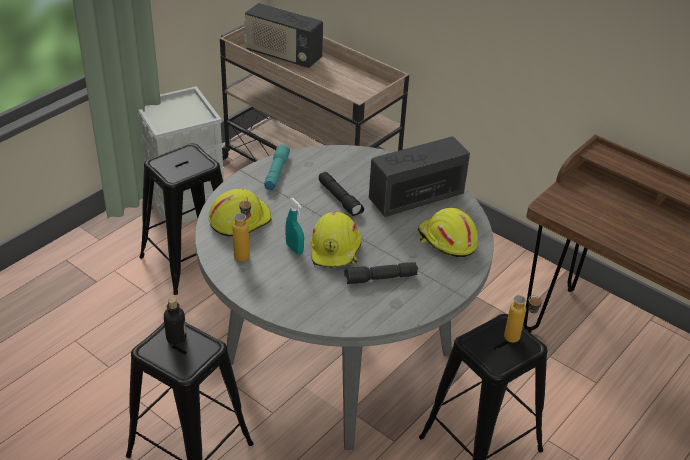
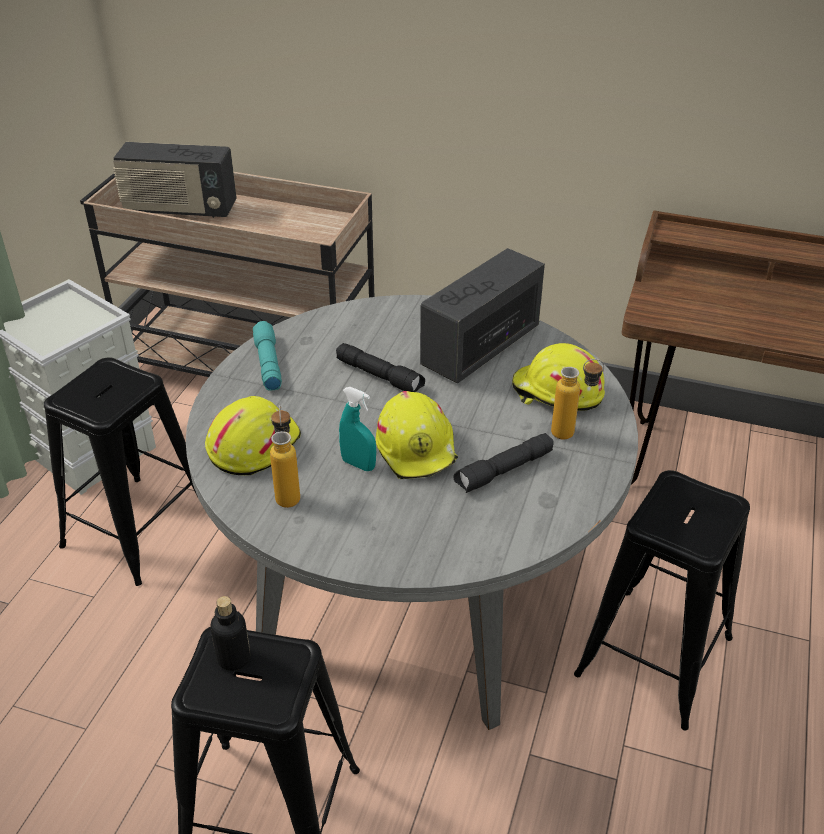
camera: 20 degrees left, 0 degrees up
bottle [504,295,543,343] -> bottle moved to [551,359,604,439]

